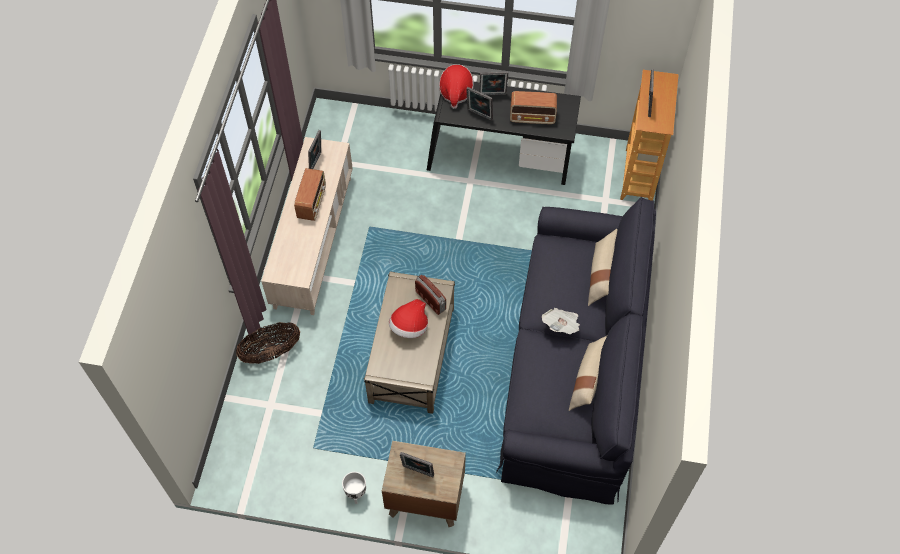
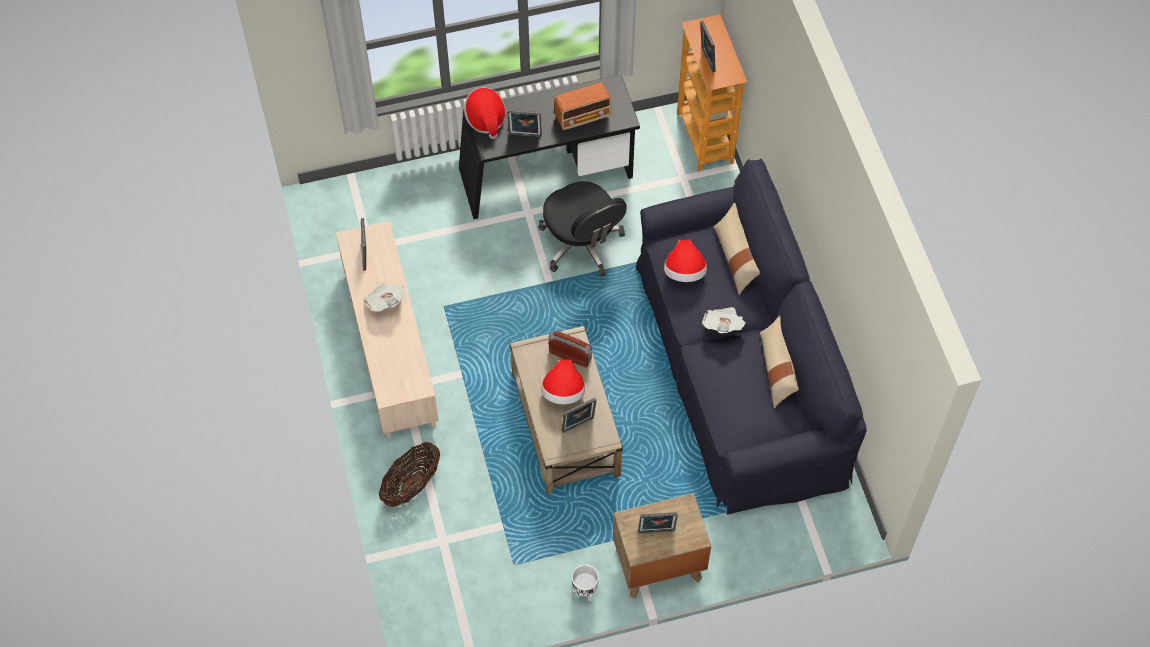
camera: 25 degrees left, 0 degrees up
radio [294,168,326,221] -> newspaper [364,283,406,312]
picture frame [479,71,508,95] -> picture frame moved to [562,398,596,433]
none -> black office chair [538,181,627,276]
none -> hat [664,240,707,282]

